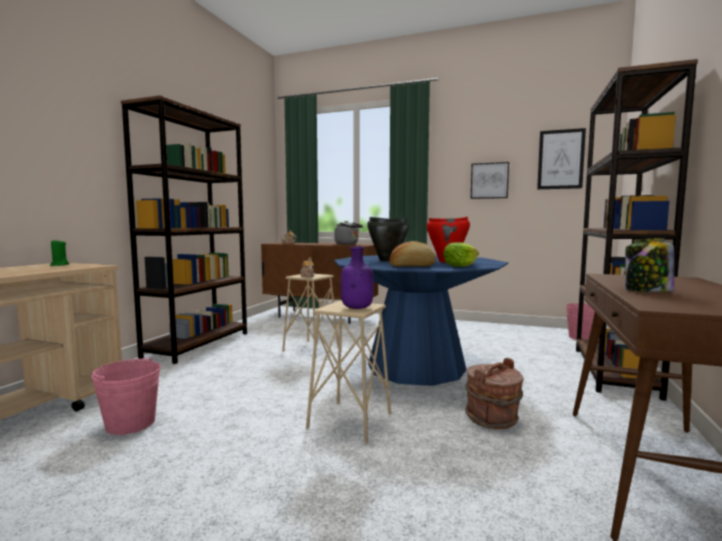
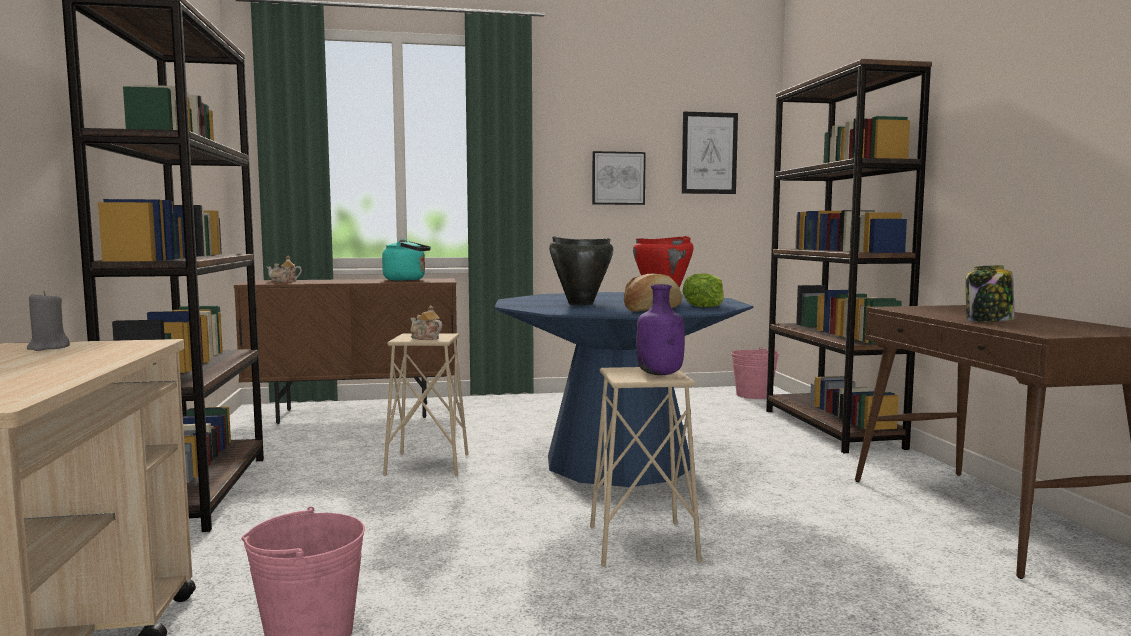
camera: 30 degrees left, 0 degrees up
green candle [50,239,69,266] -> grey candle [27,291,70,351]
grey kettle [335,221,363,245] -> turquoise kettle [382,239,431,281]
brown bucket [465,358,524,429] -> none

